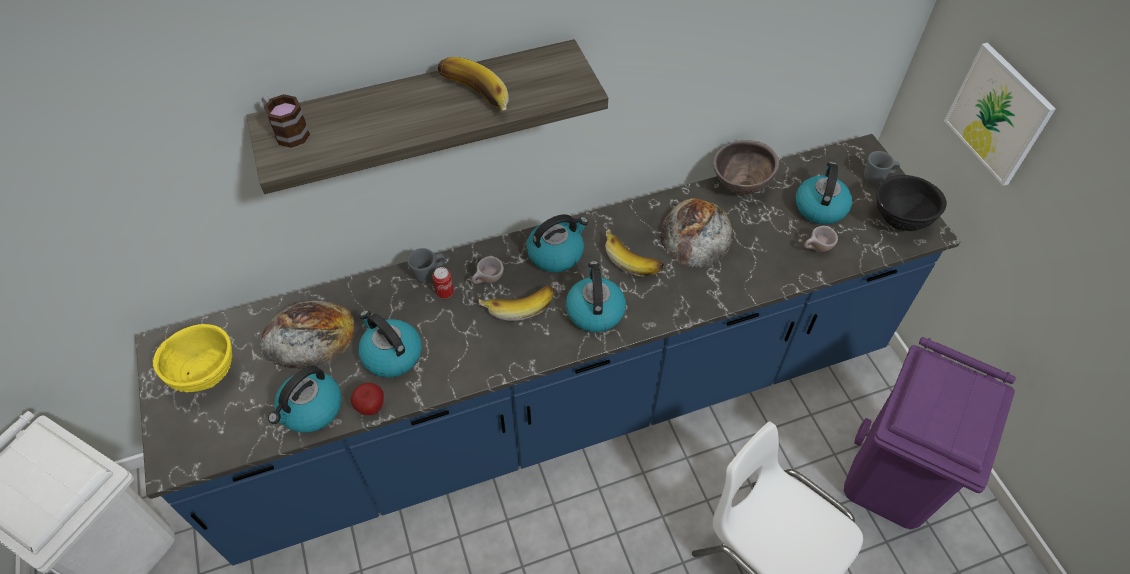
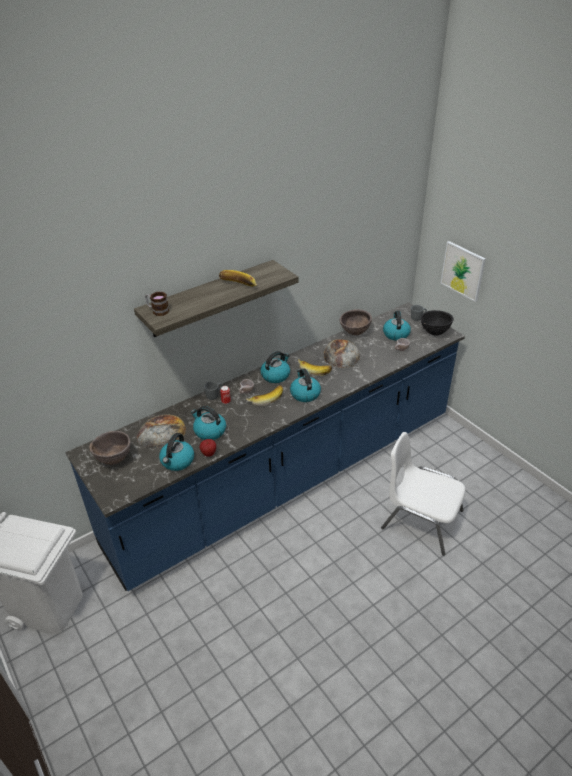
camera: 15 degrees left, 15 degrees down
yellow bowl [153,324,232,392] -> brown bowl [89,431,131,465]
purple trash can [844,337,1016,529] -> none

